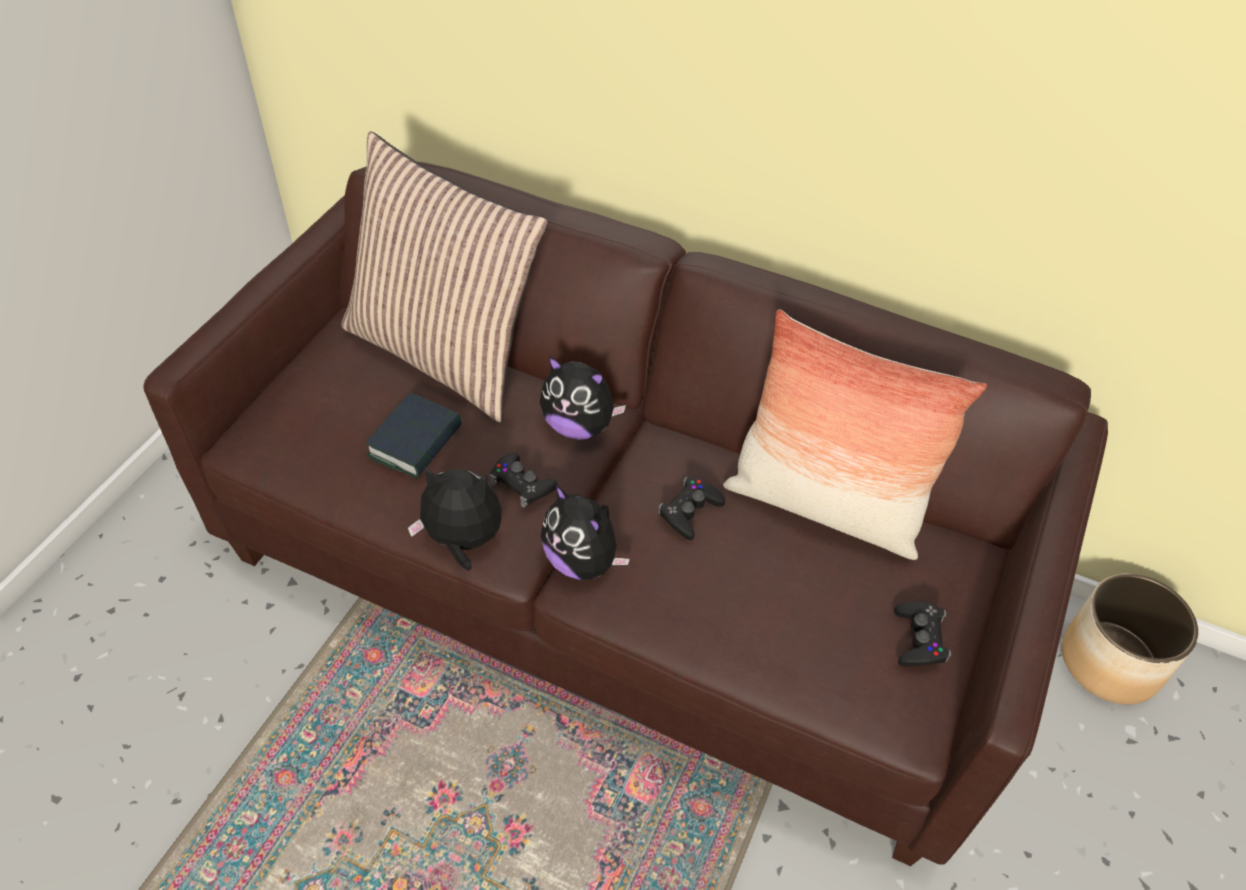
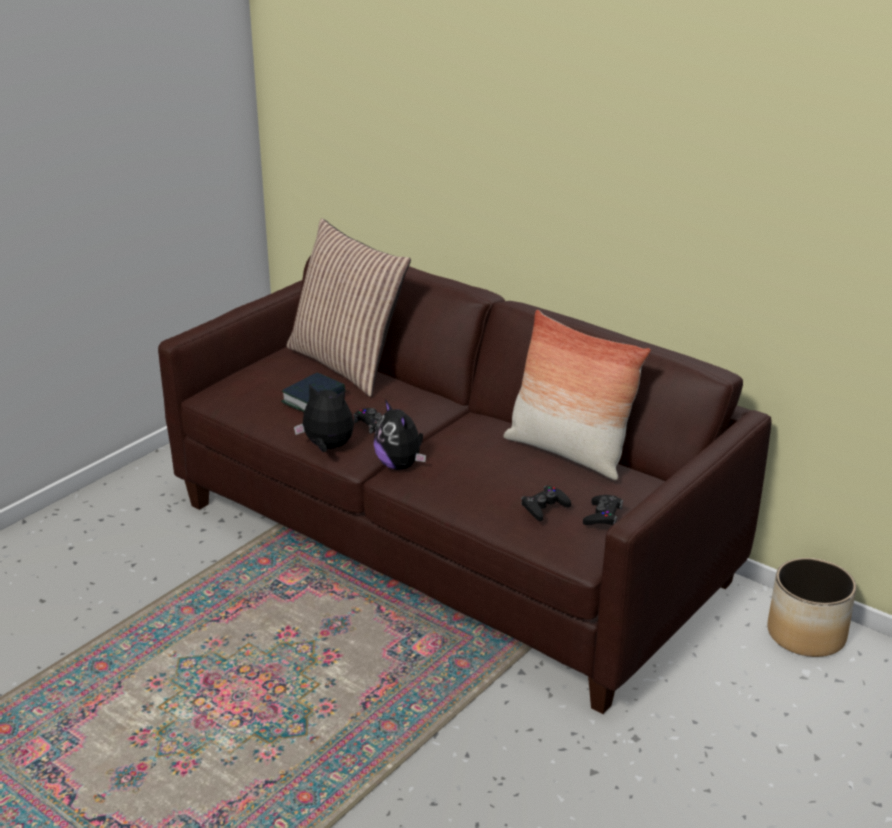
camera: 15 degrees right, 20 degrees down
plush toy [540,356,626,440] -> none
black game controller [658,477,725,540] -> black game controller moved to [521,486,571,521]

